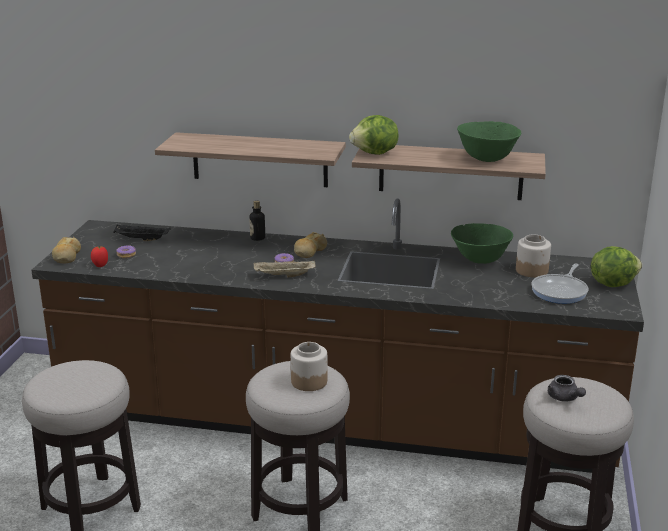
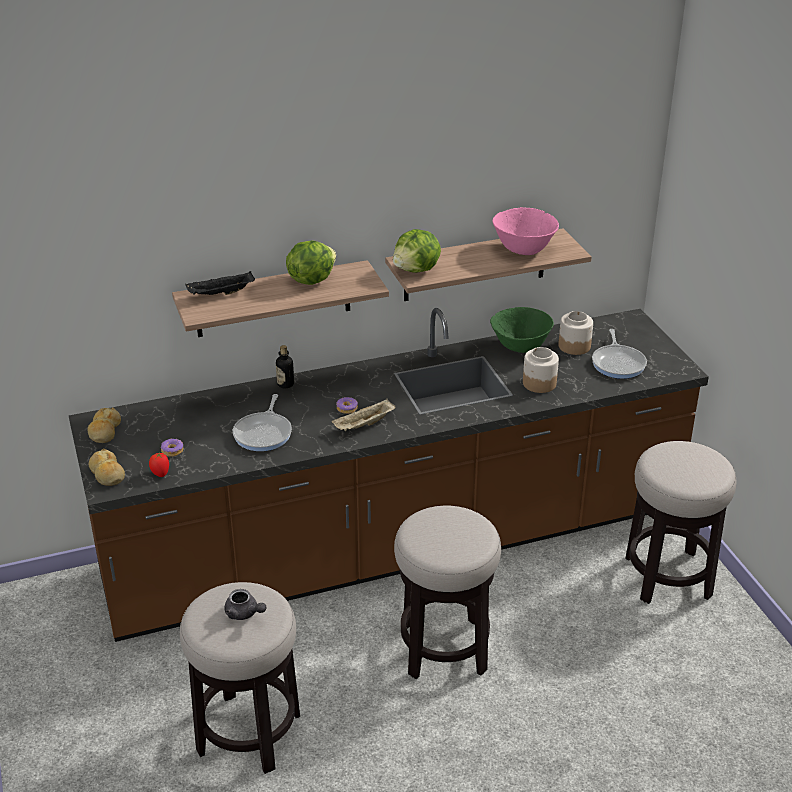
camera: 30 degrees left, 10 degrees up
black tray [113,225,171,241] -> black tray moved to [185,271,255,295]
jar [291,342,327,391] -> jar moved to [523,347,559,393]
bread [294,232,327,258] -> bread moved to [88,407,121,443]
green bowl [457,121,521,162] -> pink bowl [492,207,559,255]
grey teapot [548,375,586,402] -> grey teapot moved to [224,589,267,620]
lettuce [591,246,642,287] -> lettuce moved to [286,241,336,285]
none -> frying pan [233,394,292,451]

